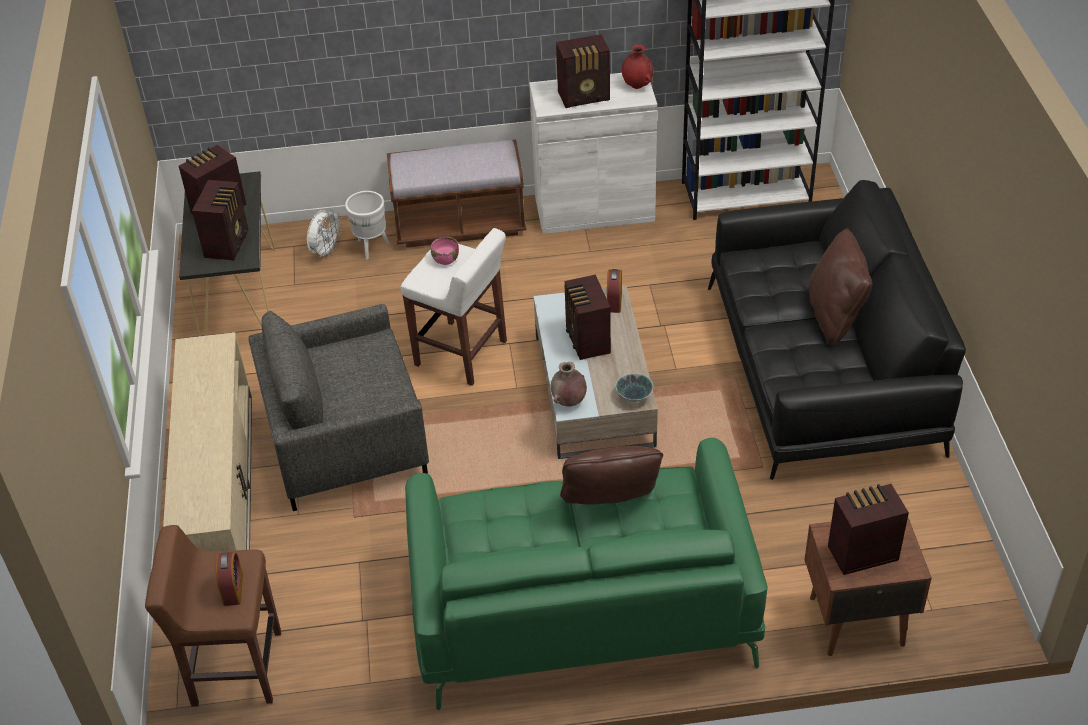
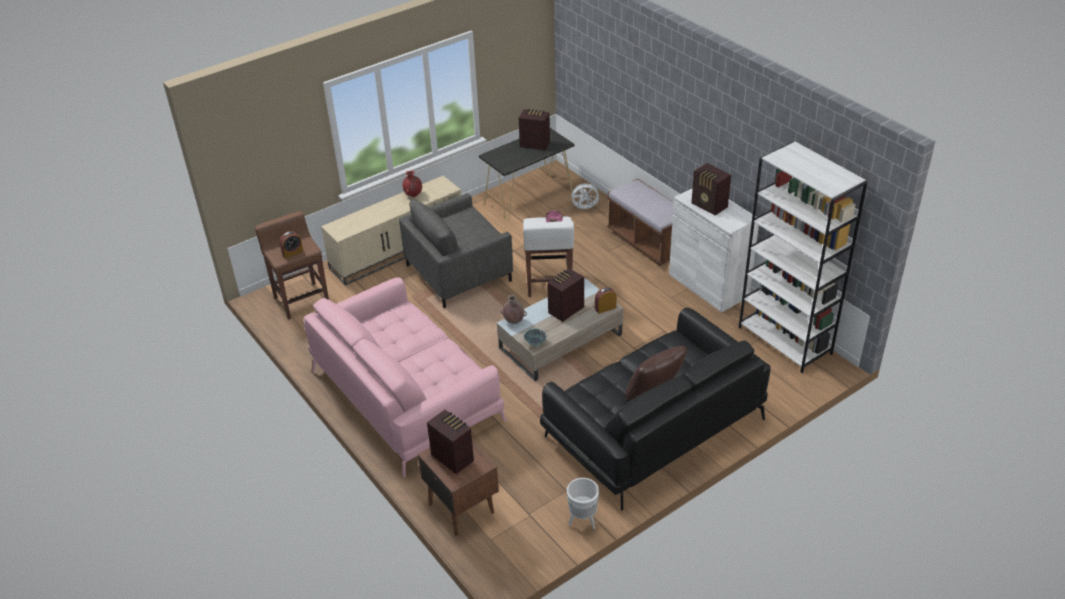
camera: 60 degrees right, 5 degrees down
radio [192,180,249,261] -> none
grey armchair [248,304,429,511] -> grey armchair turned 75 degrees counterclockwise [399,193,513,308]
white planter [345,191,389,259] -> white planter moved to [567,478,599,529]
green sofa [405,438,768,710] -> pink sofa [303,277,506,478]
brown pillow [560,446,663,505] -> none
red vase [622,45,654,89] -> red vase moved to [403,170,422,197]

